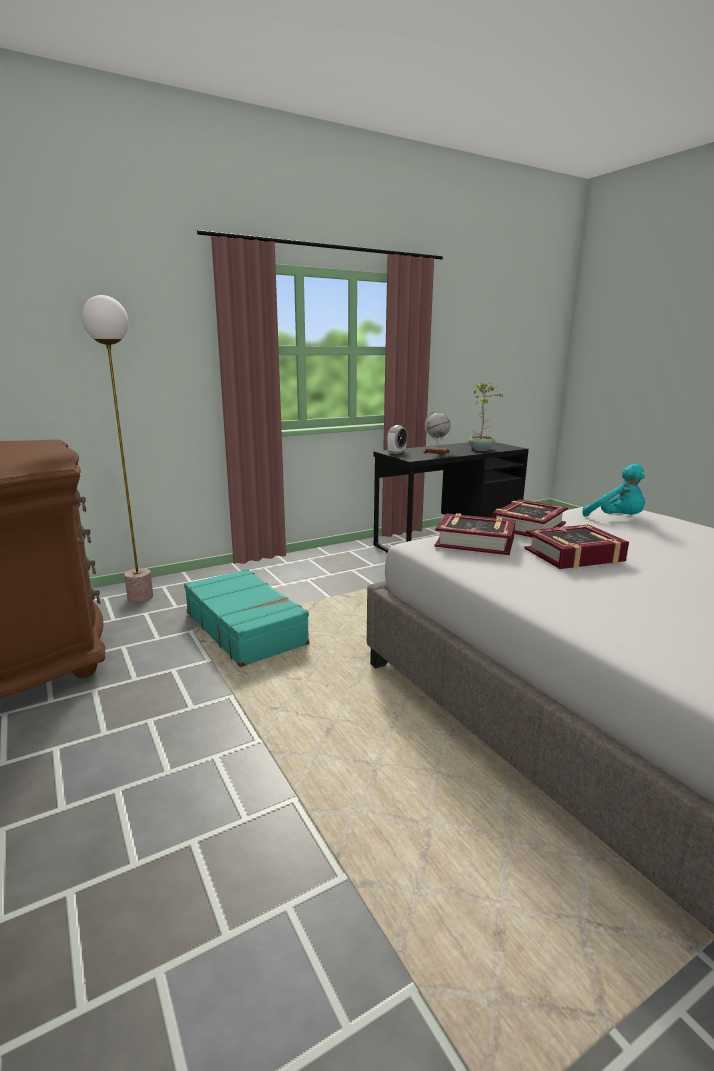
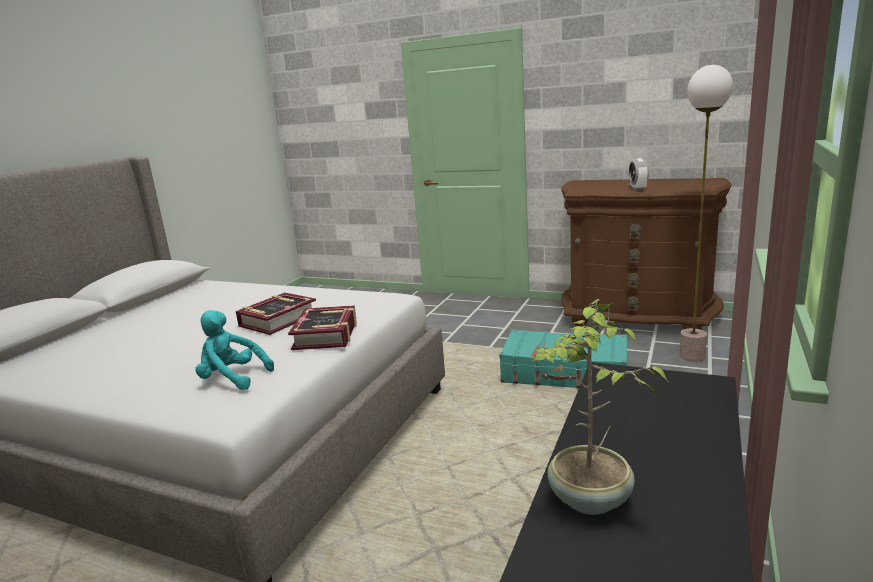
camera: 145 degrees right, 0 degrees up
alarm clock [387,425,407,454] -> alarm clock moved to [629,158,649,191]
globe [424,411,451,455] -> none
book [434,513,516,555] -> none

